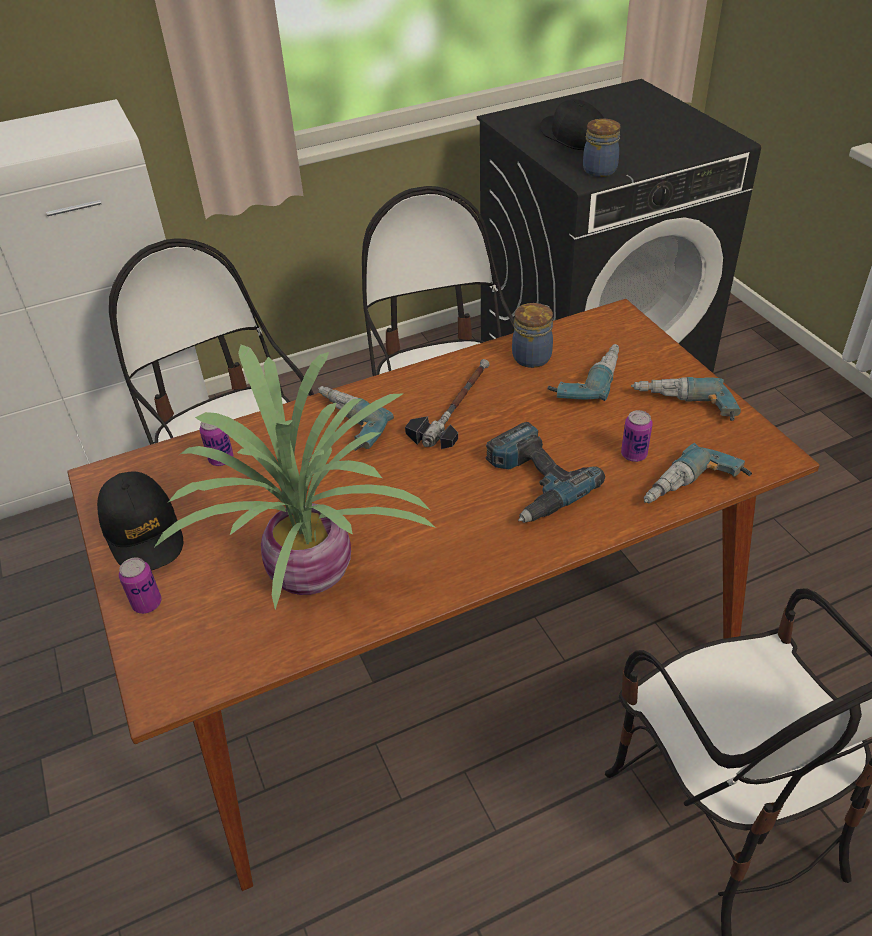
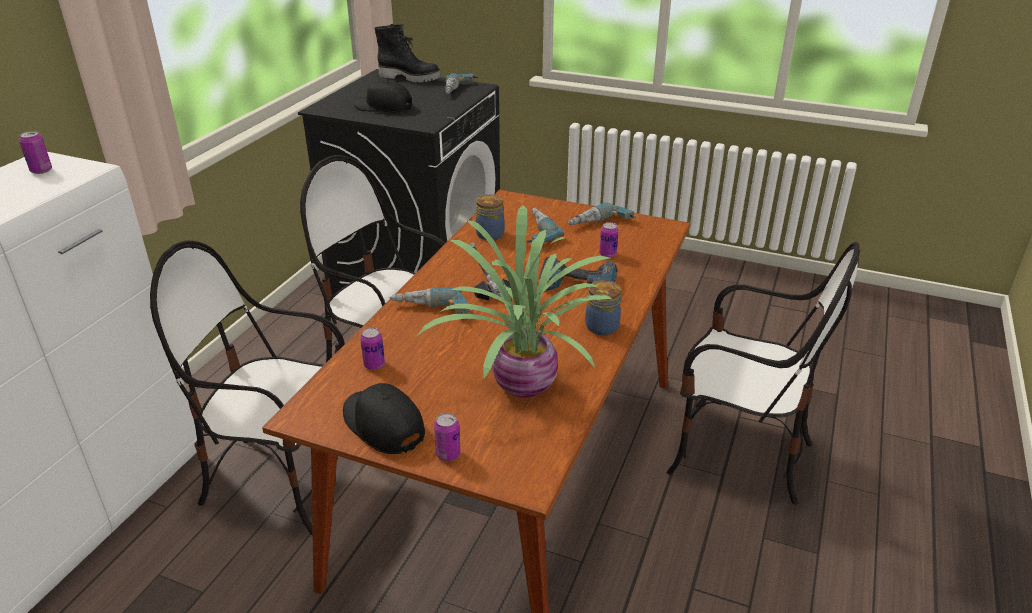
camera: 45 degrees left, 10 degrees down
black cap [97,471,183,571] -> black cap turned 150 degrees counterclockwise [343,383,425,454]
jar [583,119,621,177] -> jar moved to [585,280,621,335]
power drill [644,443,752,503] -> power drill moved to [445,73,478,94]
none -> can [19,131,52,174]
none -> black boot [374,24,442,83]

